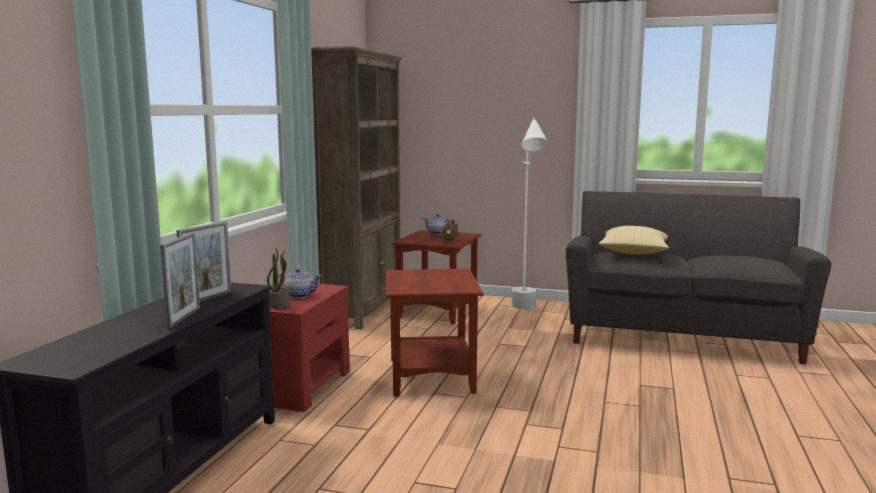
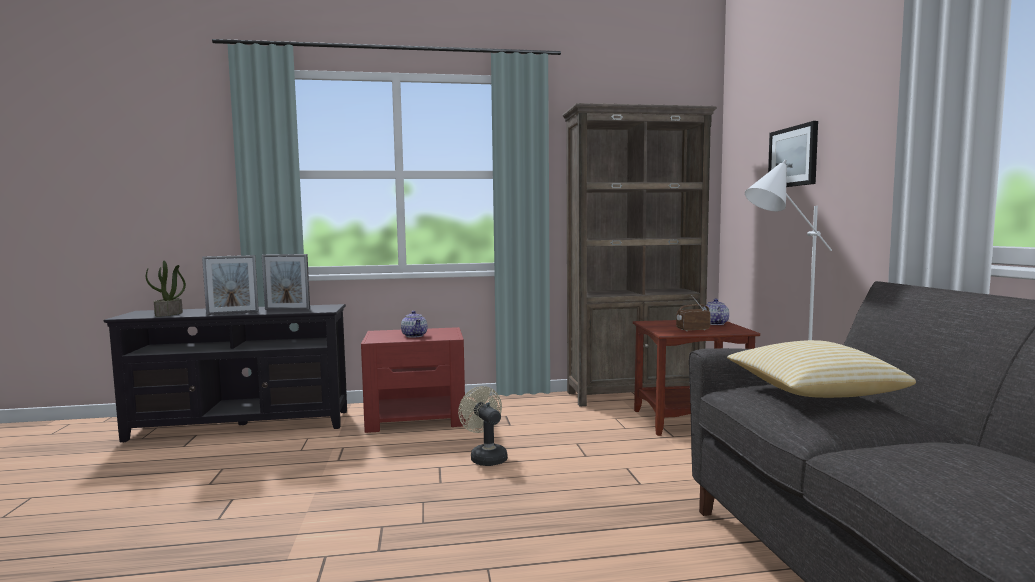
camera: 65 degrees right, 5 degrees down
potted plant [267,248,290,309] -> potted plant moved to [146,261,186,317]
brown side table [385,268,483,397] -> beige fan [458,386,508,466]
none -> picture [768,121,818,187]

